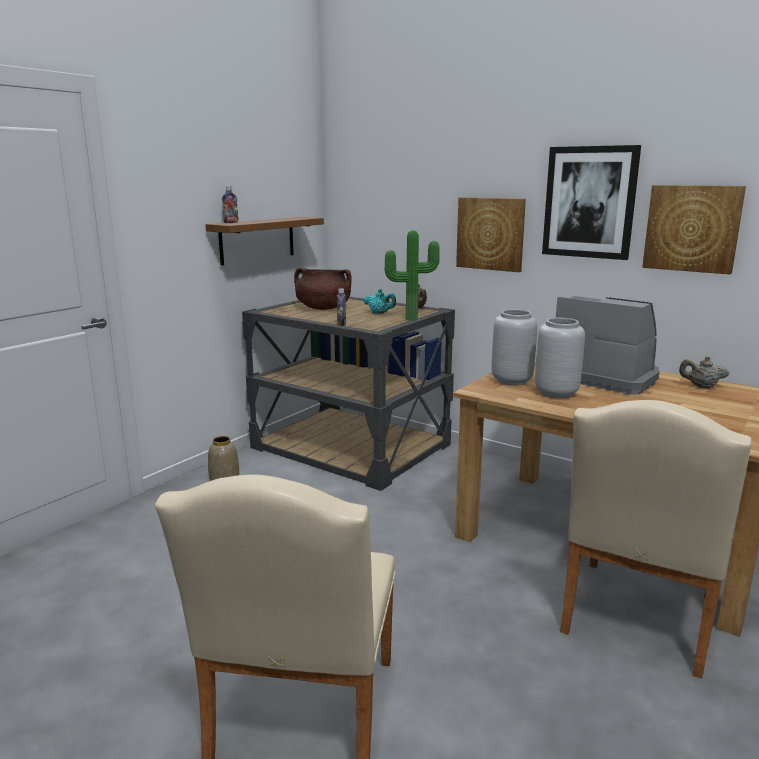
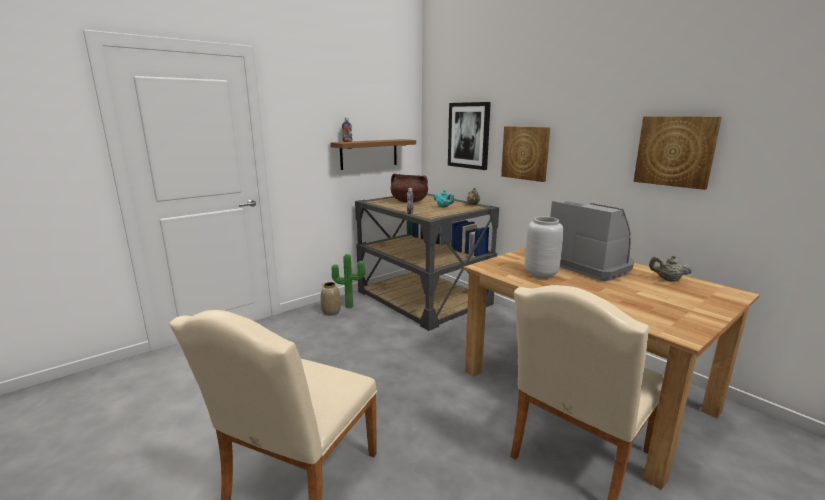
camera: 15 degrees right, 0 degrees up
potted plant [385,230,440,321] -> potted plant moved to [332,254,365,308]
grey vase [492,309,537,386] -> none
picture [542,145,641,260] -> picture moved to [448,102,491,170]

